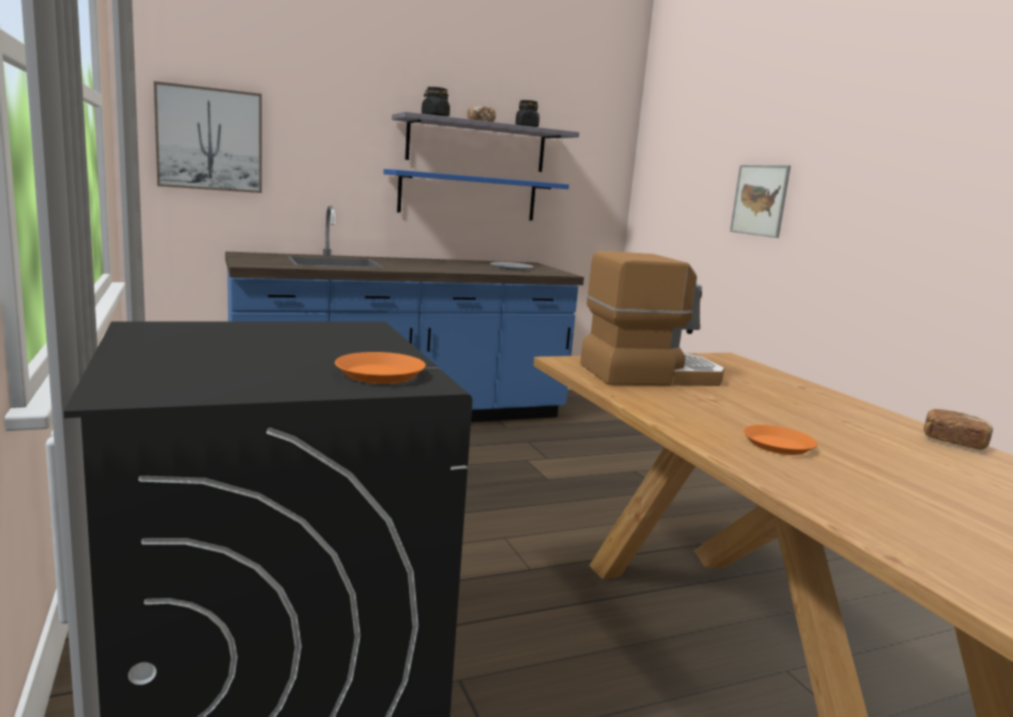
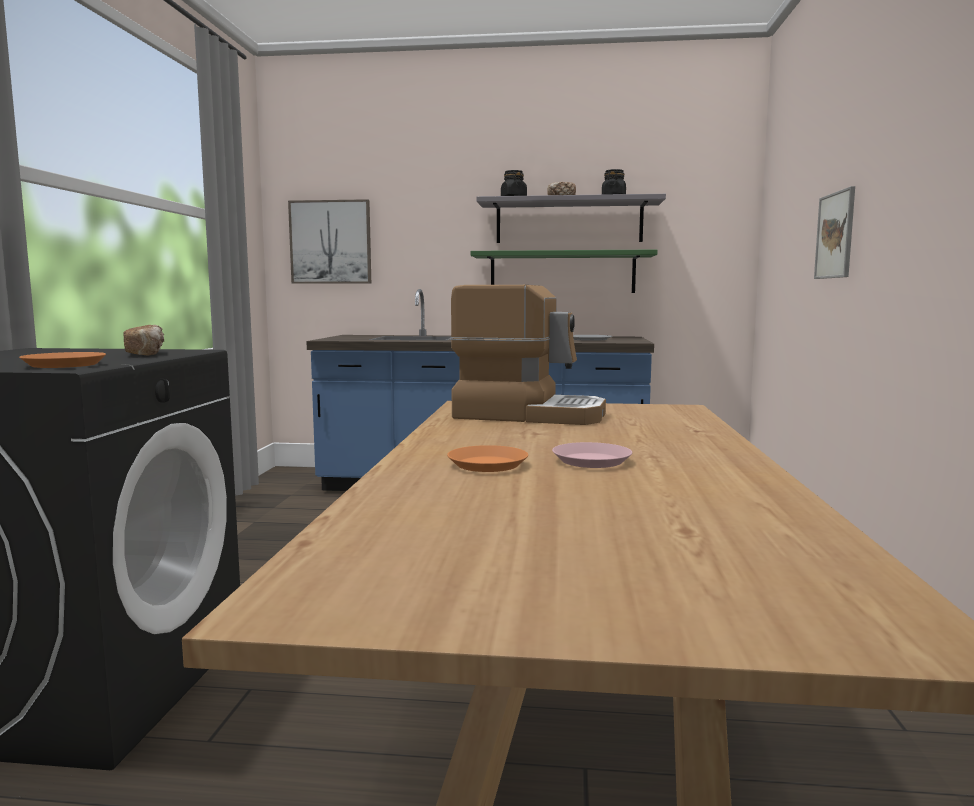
camera: 30 degrees right, 5 degrees down
blue shelf [383,169,569,221] -> green shelf [470,249,657,293]
bread [923,409,993,450] -> bread moved to [123,325,164,355]
none -> pink plate [552,442,632,468]

